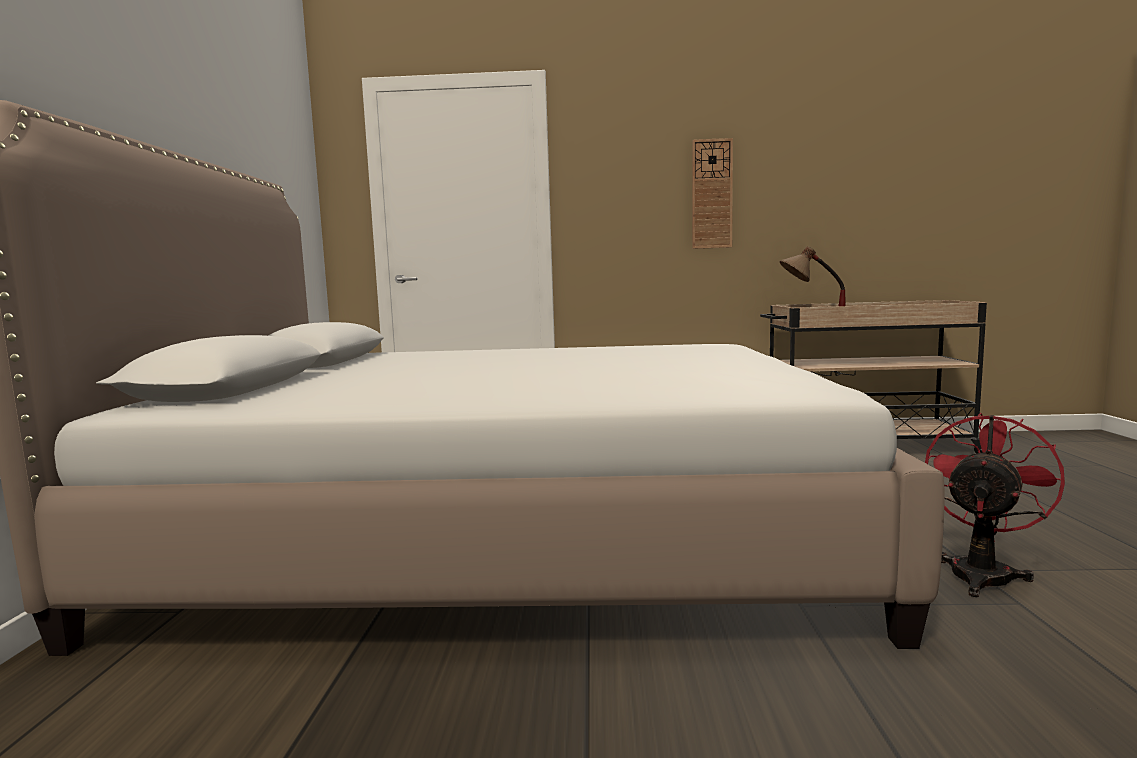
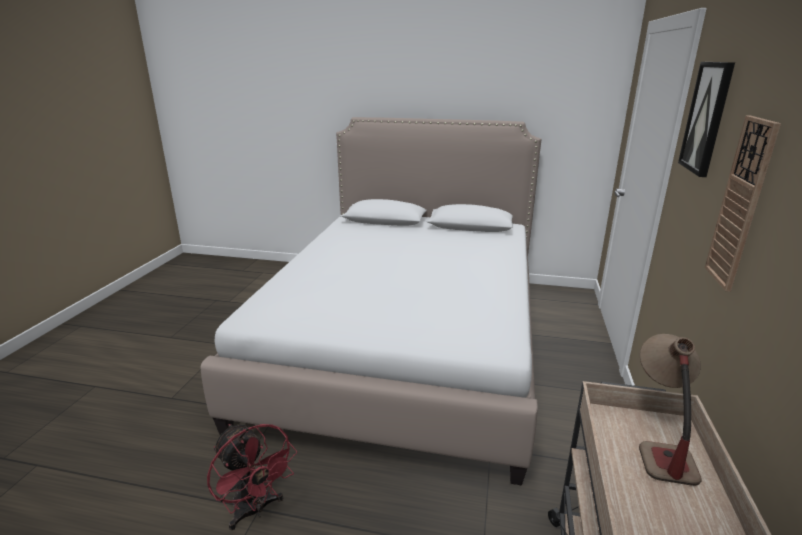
camera: 100 degrees right, 15 degrees up
none -> picture [678,62,735,177]

